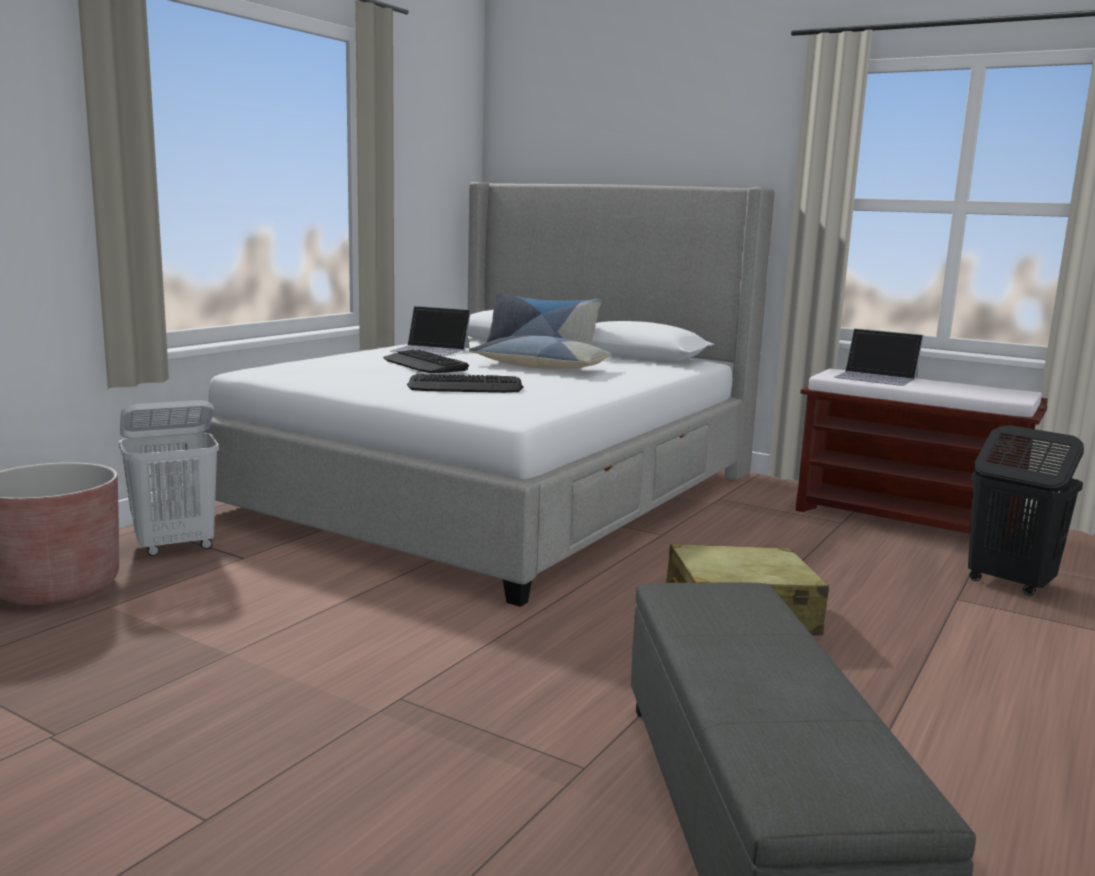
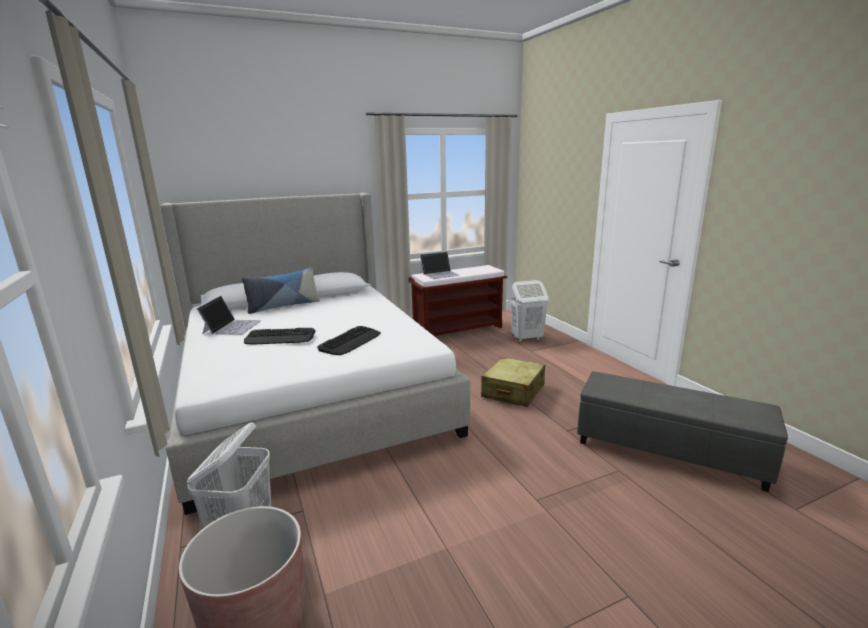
camera: 55 degrees left, 5 degrees up
laptop [390,306,471,356] -> laptop turned 45 degrees counterclockwise [196,296,261,335]
pillow [469,335,612,369] -> none
black laundry basket [968,425,1084,596] -> white laundry basket [510,280,549,343]

